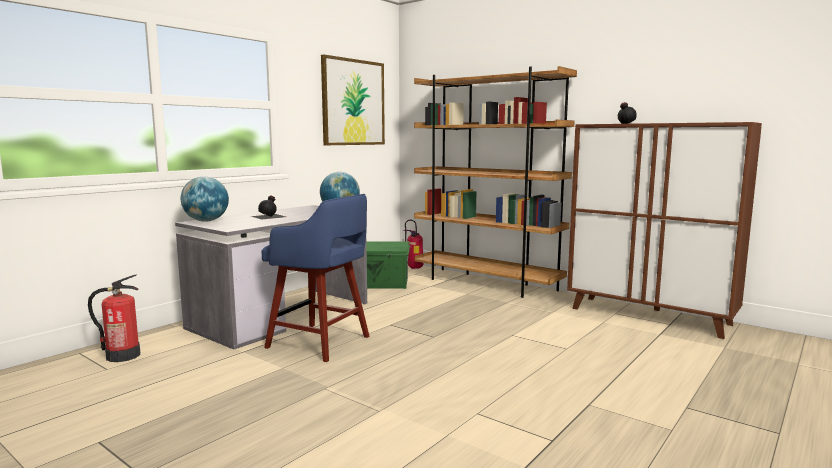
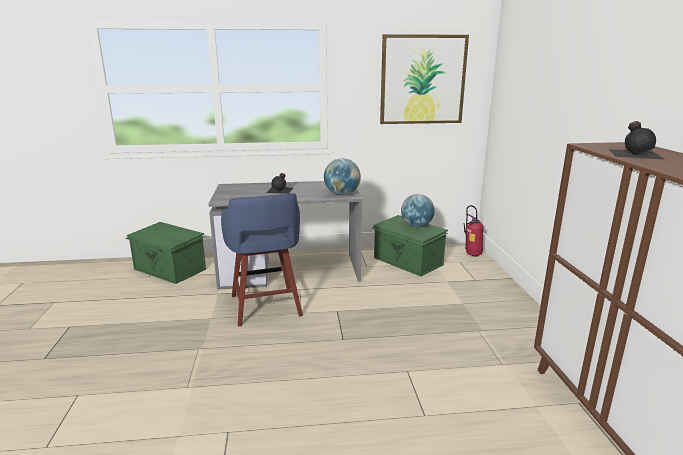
camera: 45 degrees right, 10 degrees up
fire extinguisher [88,274,140,362] -> green storage box [125,222,206,284]
globe [181,176,229,222] -> globe moved to [401,194,435,227]
brown bookcase [414,66,577,298] -> none

